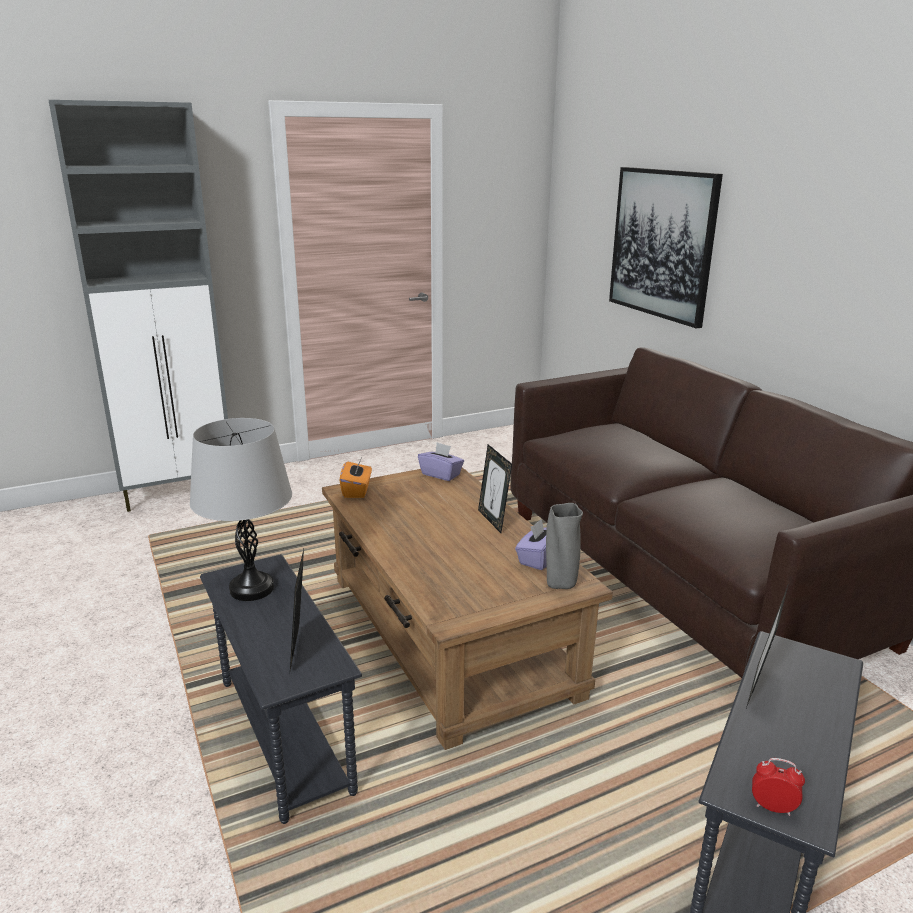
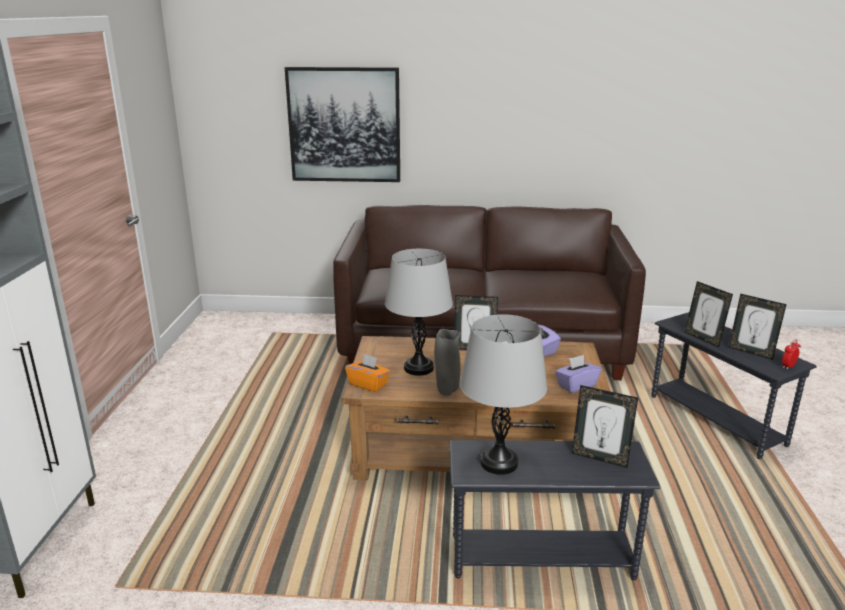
camera: 60 degrees left, 0 degrees up
purple tissue box [418,442,464,481] -> purple tissue box moved to [555,355,601,393]
grey vase [546,503,583,589] -> grey vase moved to [434,329,461,396]
none -> grey table lamp [385,249,453,376]
none -> picture frame [728,294,787,360]

